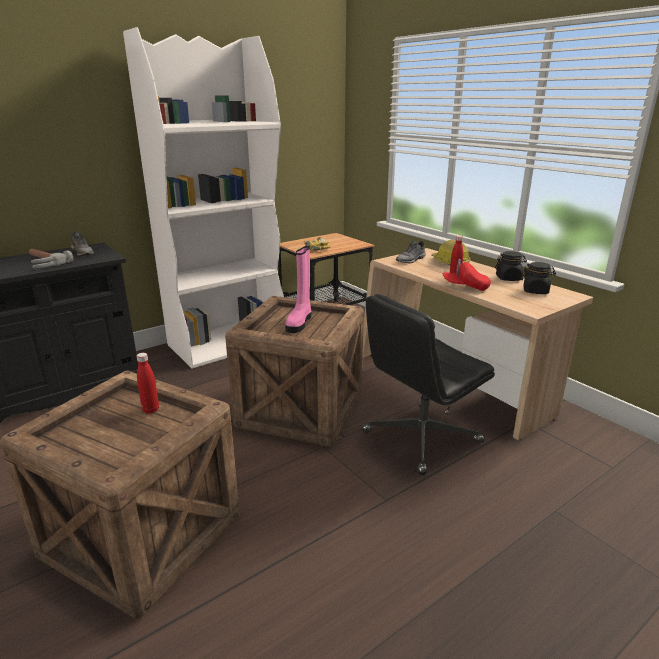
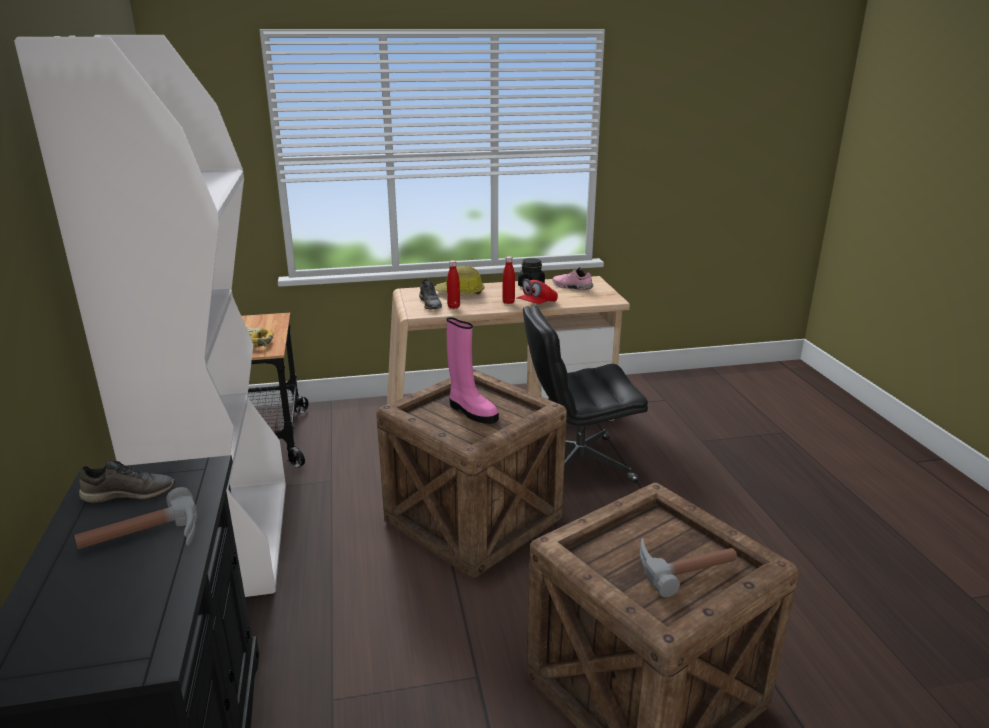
camera: 65 degrees left, 0 degrees up
red bottle [136,353,159,414] -> red bottle moved to [447,260,460,309]
black office chair [362,294,495,475] -> black office chair turned 90 degrees clockwise [523,306,648,483]
black jar [521,262,556,294] -> pink shoe [552,267,593,290]
none -> hammer [640,538,737,597]

